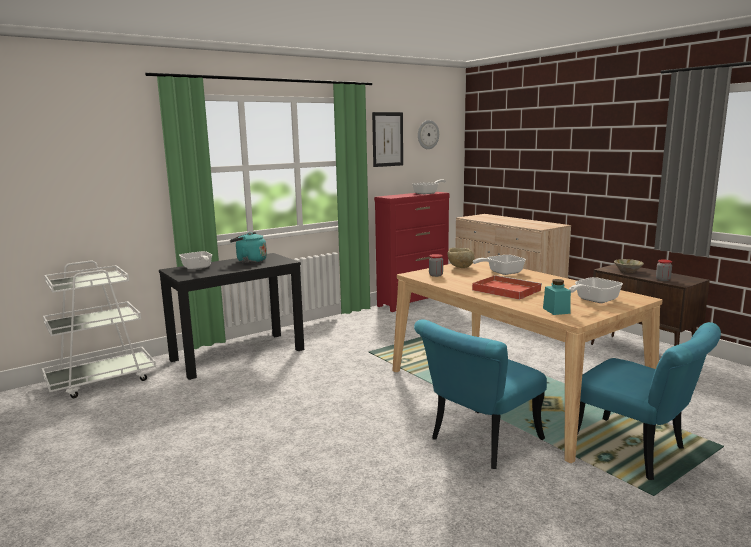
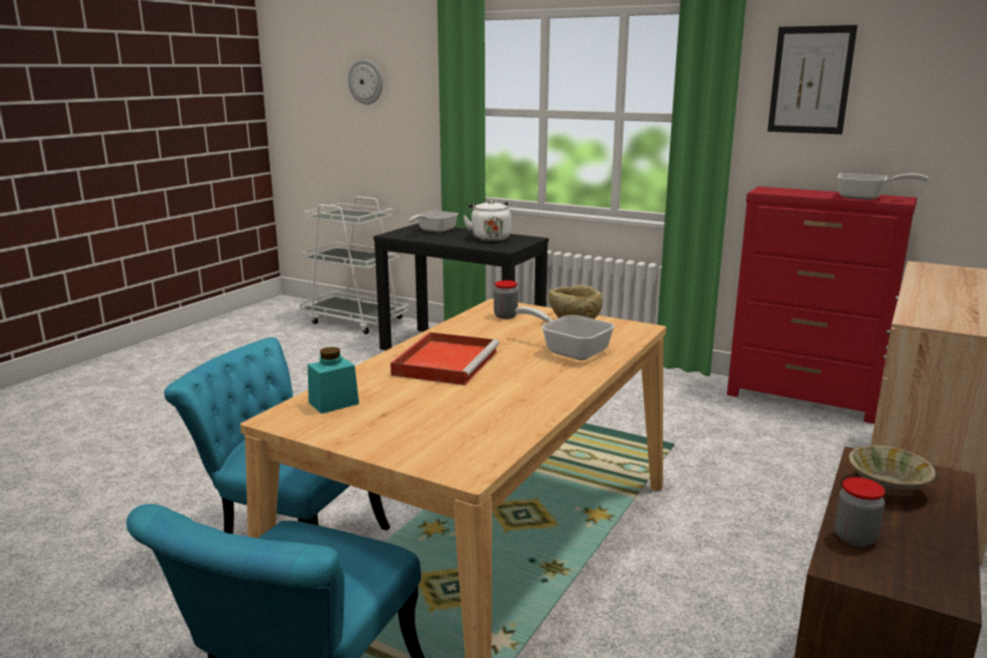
camera: 65 degrees right, 5 degrees up
turquoise kettle [230,232,267,263] -> white kettle [463,200,511,241]
wall clock [418,120,439,149] -> wall clock moved to [348,59,383,105]
frying pan [569,277,623,303] -> none

